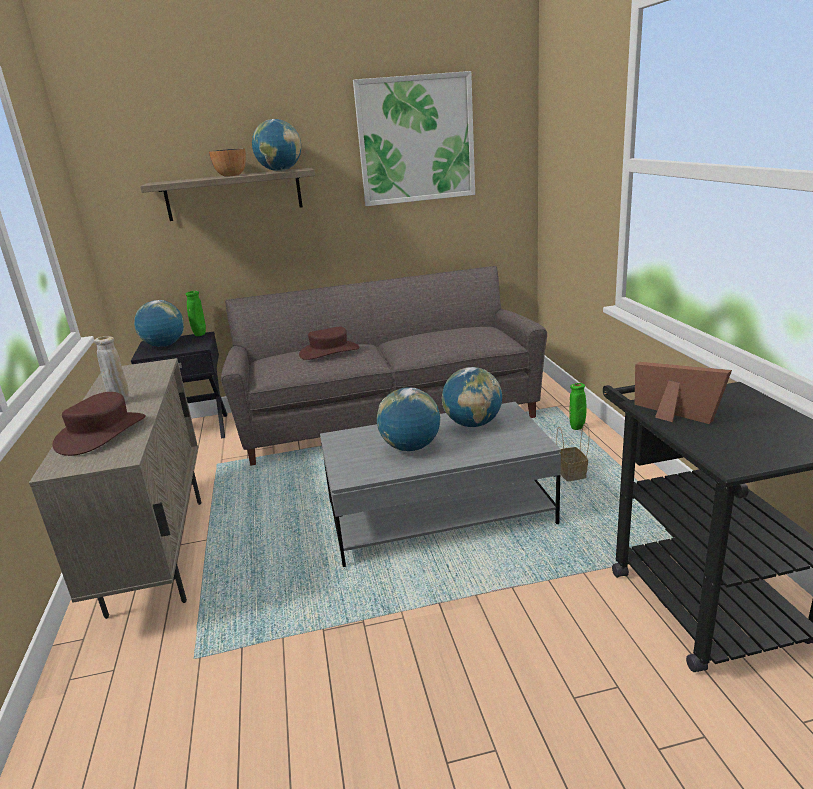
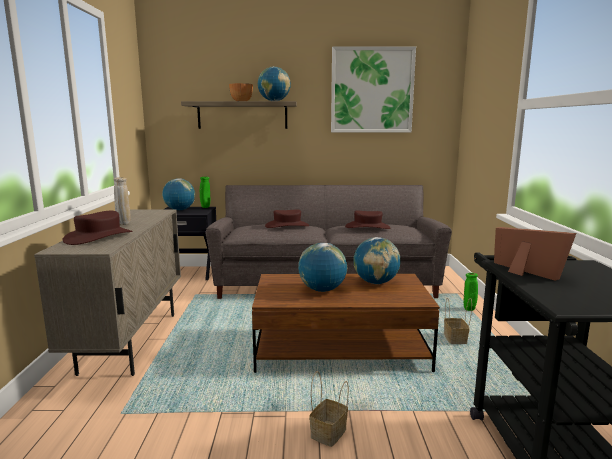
camera: 10 degrees right, 10 degrees down
grey coffee table [320,402,561,567] -> brown coffee table [252,274,440,373]
none -> basket [309,371,349,447]
none -> brown hat [345,210,390,229]

